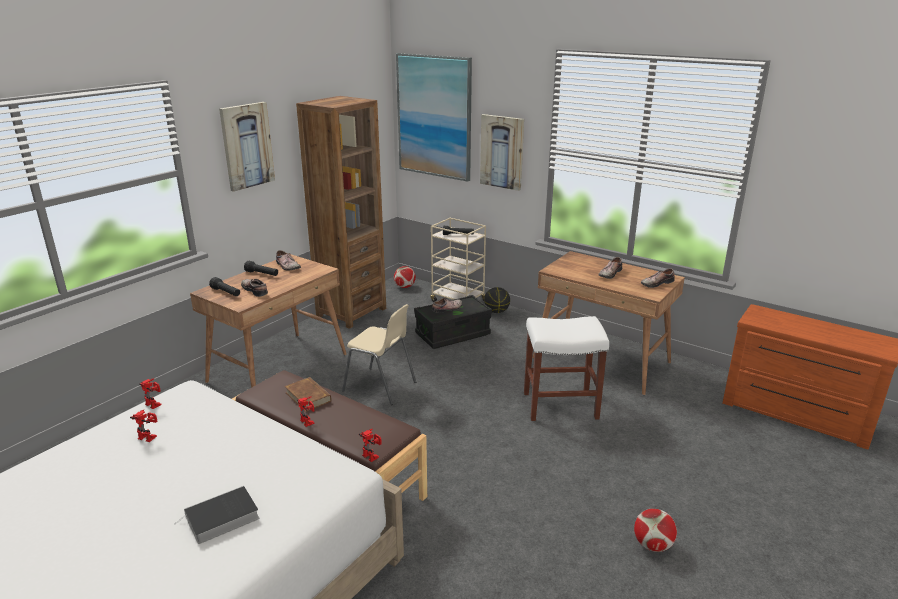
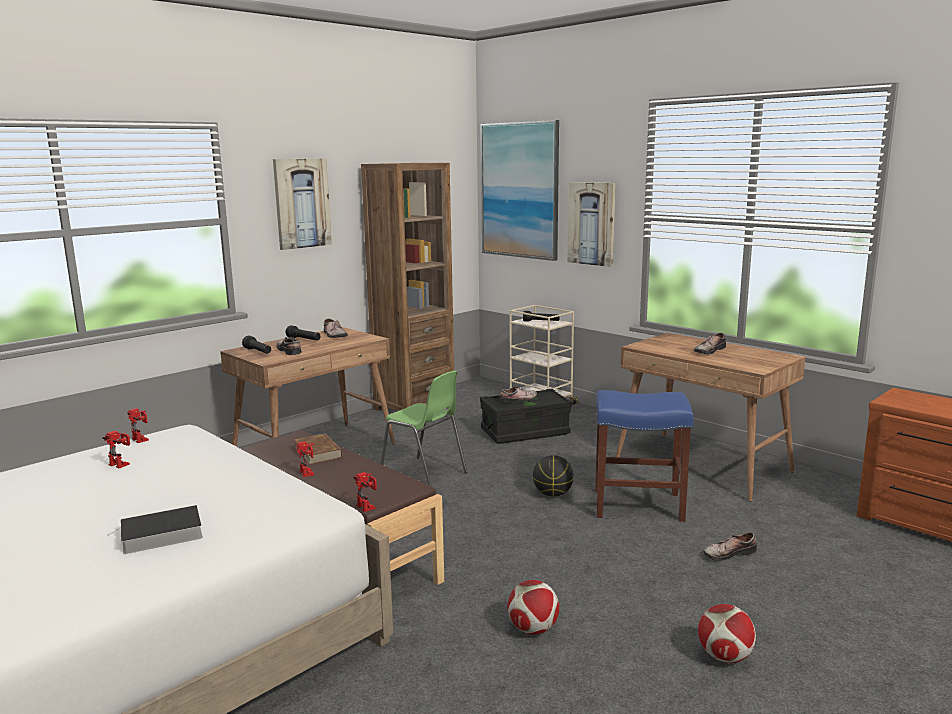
camera: 10 degrees right, 10 degrees down
beige chair [342,304,416,405] -> green chair [380,371,468,487]
football [394,266,416,288] -> football moved to [507,580,559,635]
basketball [484,287,510,313] -> basketball moved to [533,455,574,497]
white stool [524,316,609,421] -> blue stool [595,390,694,522]
shoe [641,268,675,288] -> shoe moved to [703,532,757,561]

